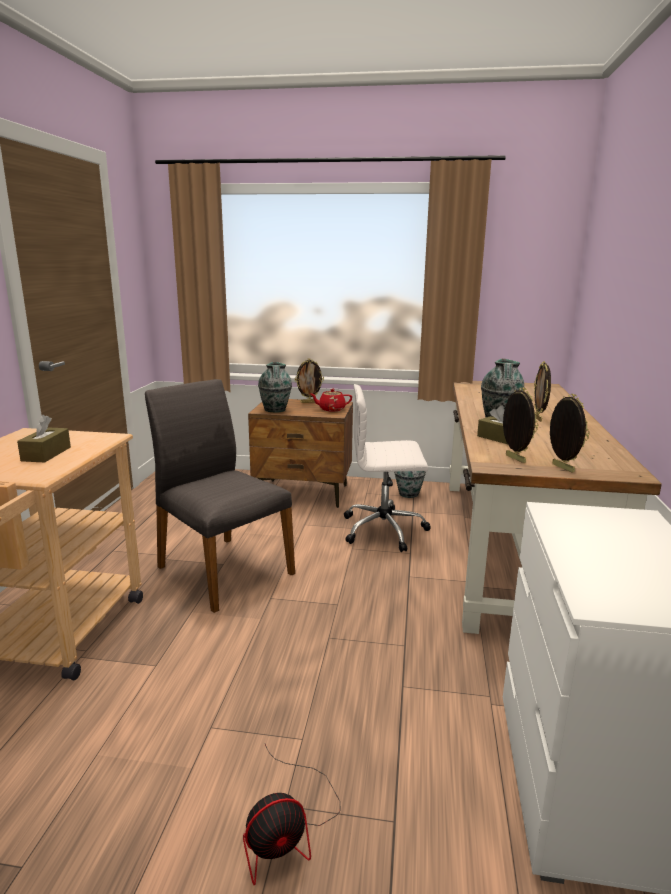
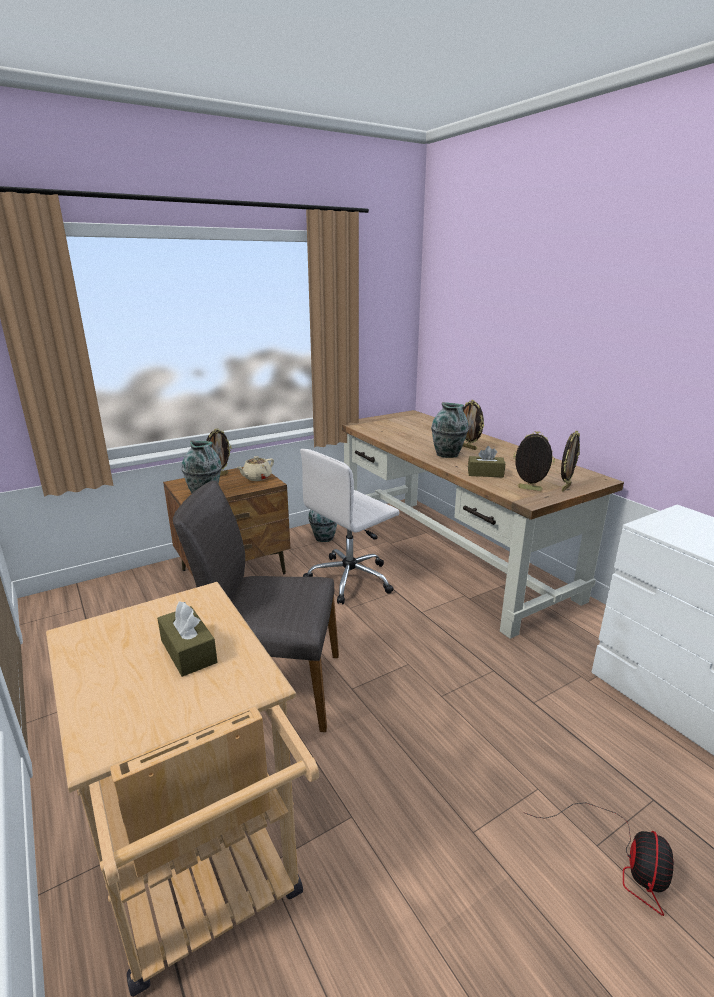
camera: 40 degrees left, 5 degrees up
red teapot [310,389,352,411] -> beige teapot [236,456,274,481]
picture frame [550,394,590,473] -> picture frame turned 105 degrees clockwise [561,431,580,491]

